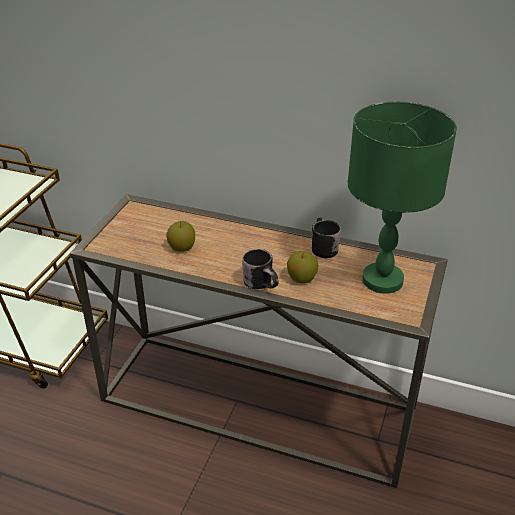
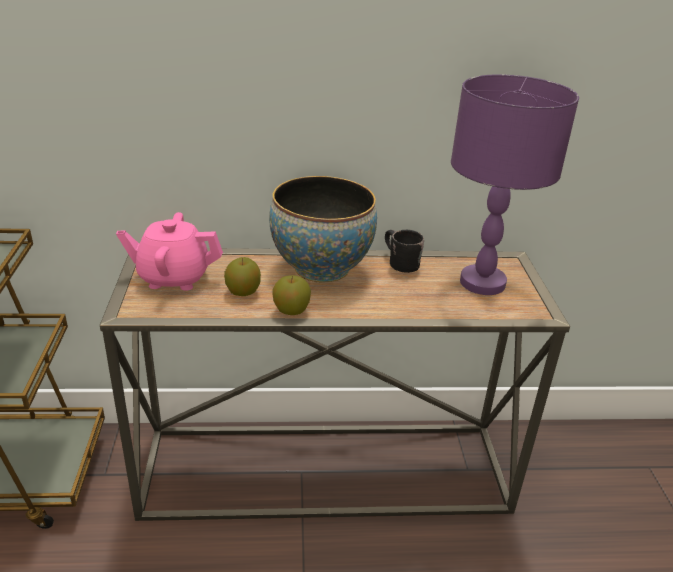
camera: 25 degrees left, 5 degrees down
black mug [242,249,278,289] -> none
apple [287,251,318,283] -> apple moved to [272,275,311,315]
green table lamp [348,102,457,294] -> purple table lamp [451,74,579,295]
none -> pink teapot [116,212,223,291]
none -> bowl [269,176,377,283]

